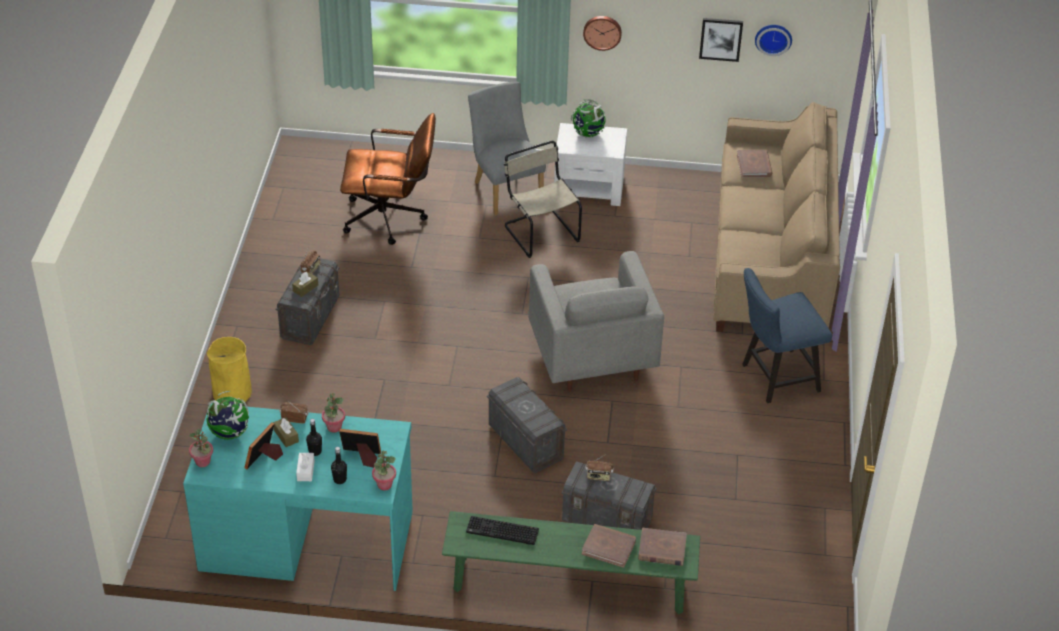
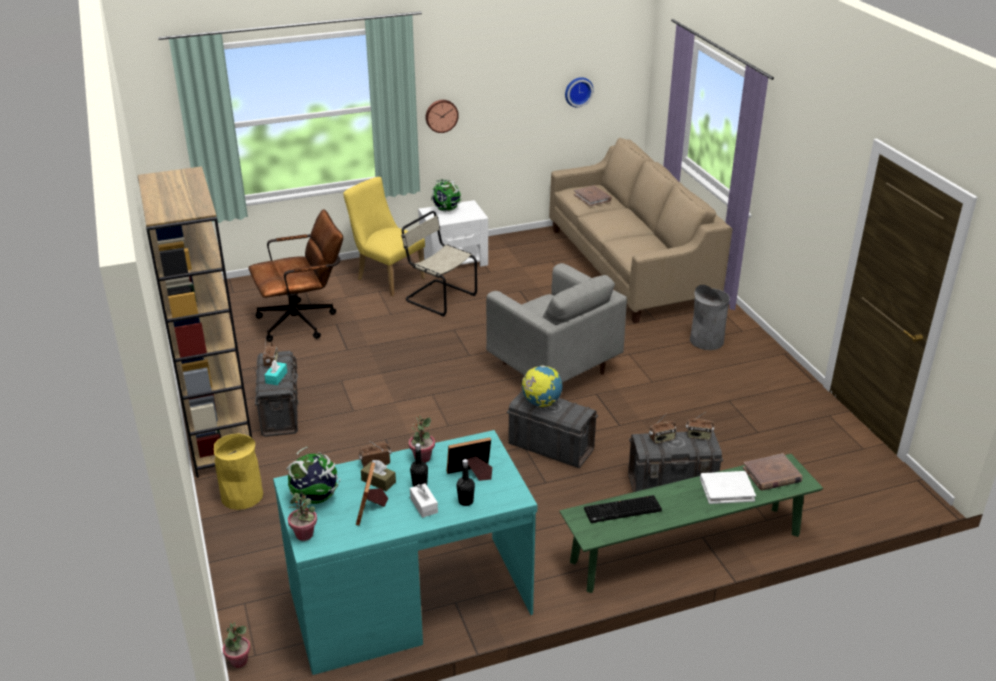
camera: 25 degrees left, 10 degrees down
brown tissue box [292,272,318,297] -> turquoise tissue box [264,360,287,385]
potted plant [372,450,396,491] -> potted plant moved to [223,622,251,668]
grey chair [468,82,546,216] -> yellow chair [343,177,425,296]
brown book [582,524,636,568] -> white book [700,471,756,504]
picture [699,18,743,62] -> none
blue chair [742,268,832,403] -> grey trash can [690,285,730,350]
none -> brown bookcase [138,166,252,478]
none -> globe [521,366,562,407]
none -> radio [686,411,714,440]

